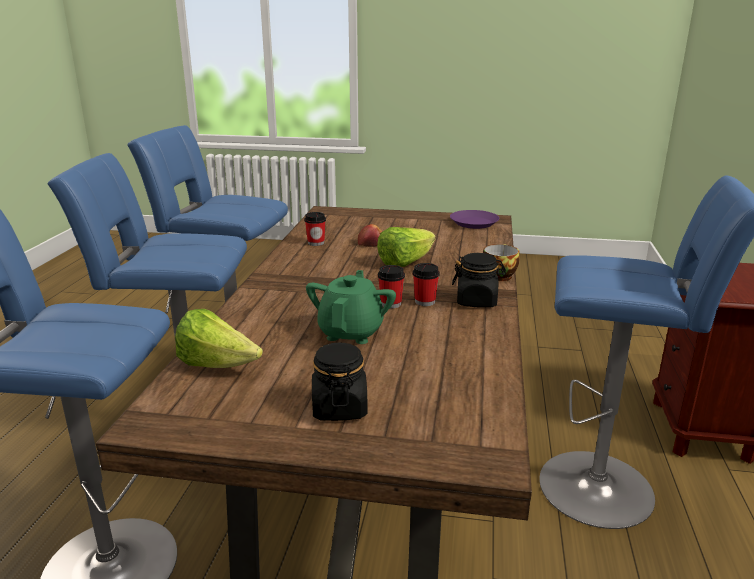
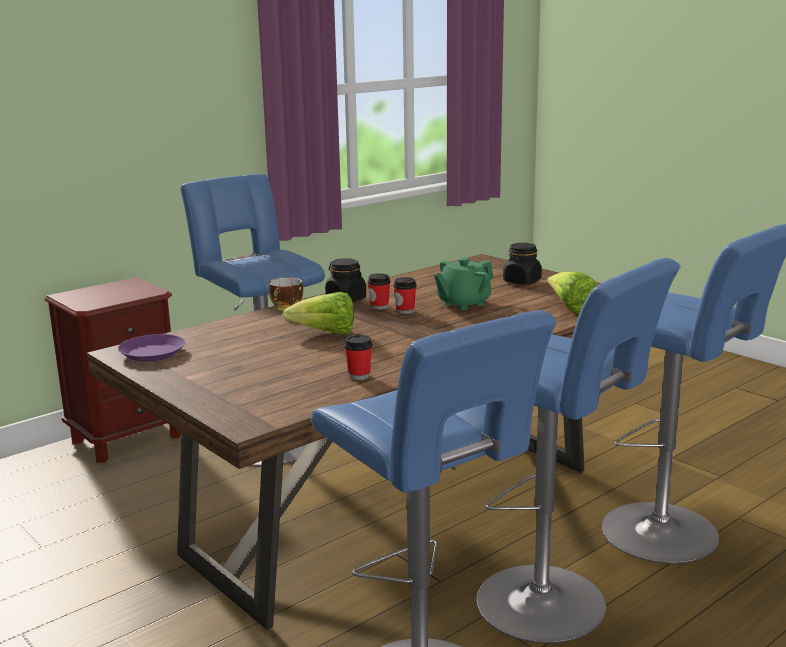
camera: 140 degrees left, 5 degrees down
apple [358,224,382,247] -> none

